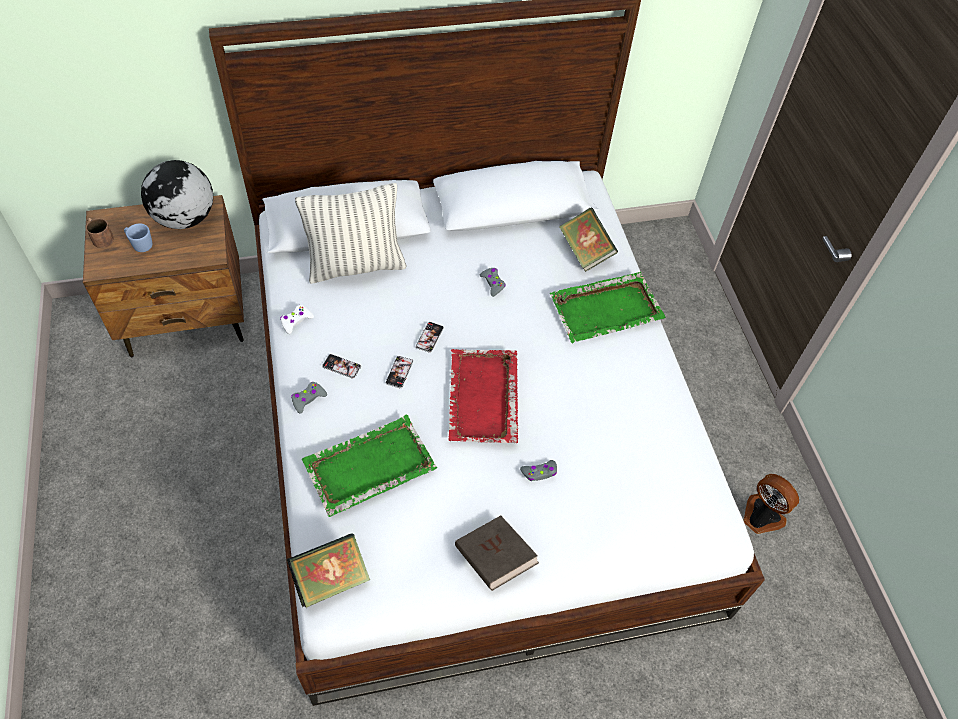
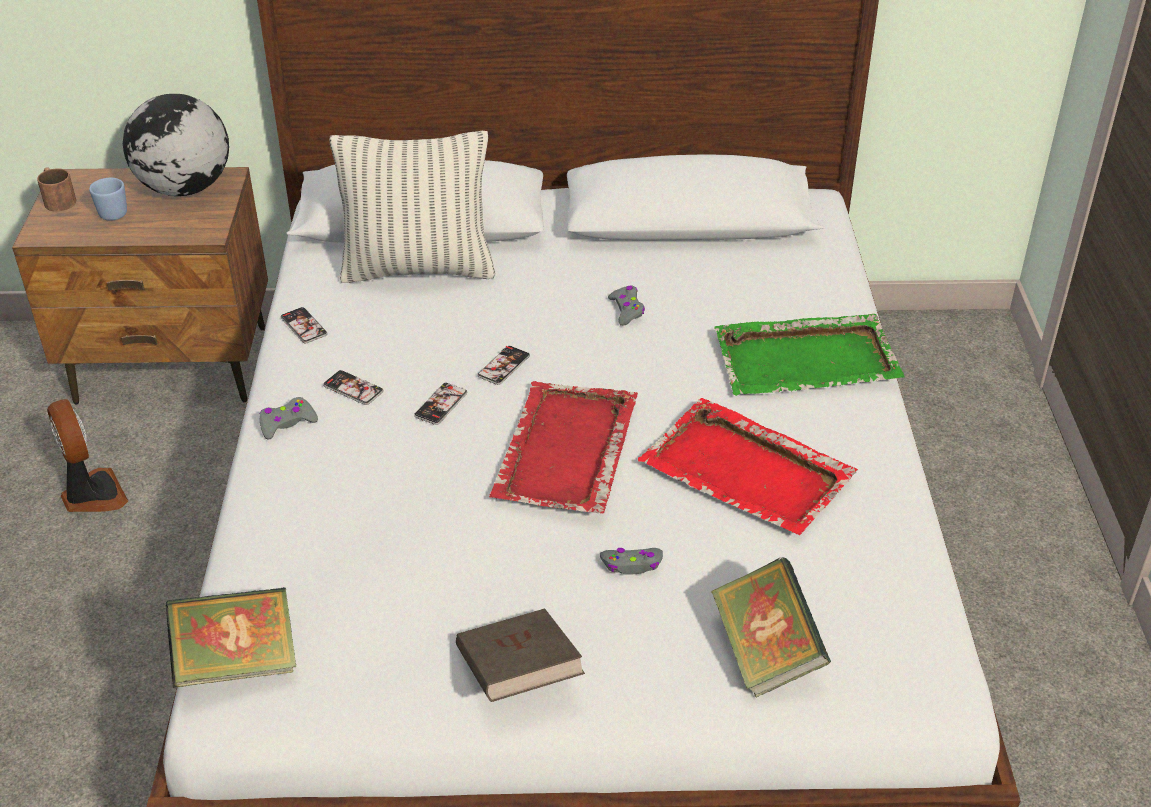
camera: 15 degrees right, 15 degrees down
white game controller [280,305,314,334] -> phone [281,307,328,343]
green tray [302,414,437,517] -> none
book [559,208,618,272] -> book moved to [711,557,831,698]
fan [743,474,799,534] -> fan moved to [47,399,128,512]
none -> red tray [638,398,858,535]

